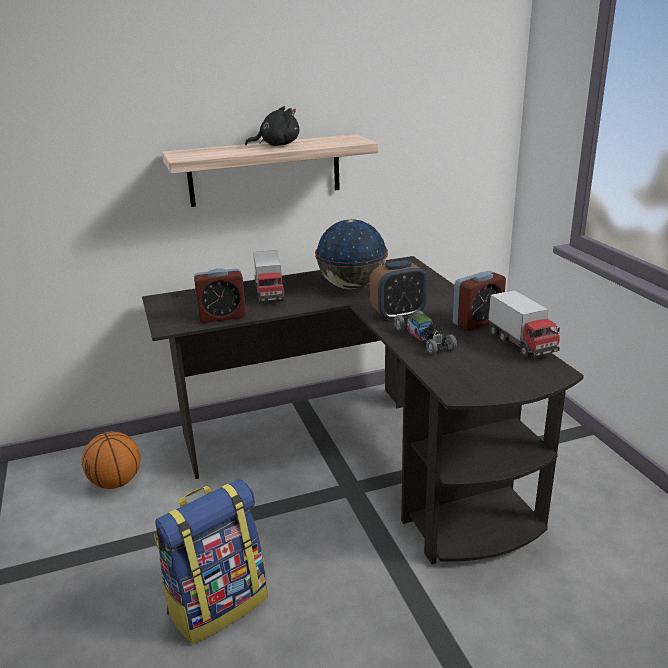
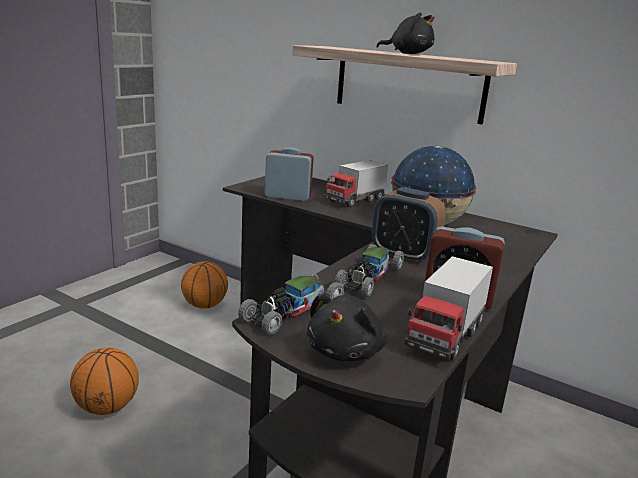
camera: 50 degrees right, 5 degrees down
backpack [154,479,268,644] -> basketball [70,348,139,415]
alarm clock [194,268,246,323] -> alarm clock turned 150 degrees clockwise [265,147,314,201]
none -> toy car [238,272,344,335]
none -> black plush toy [307,294,387,361]

